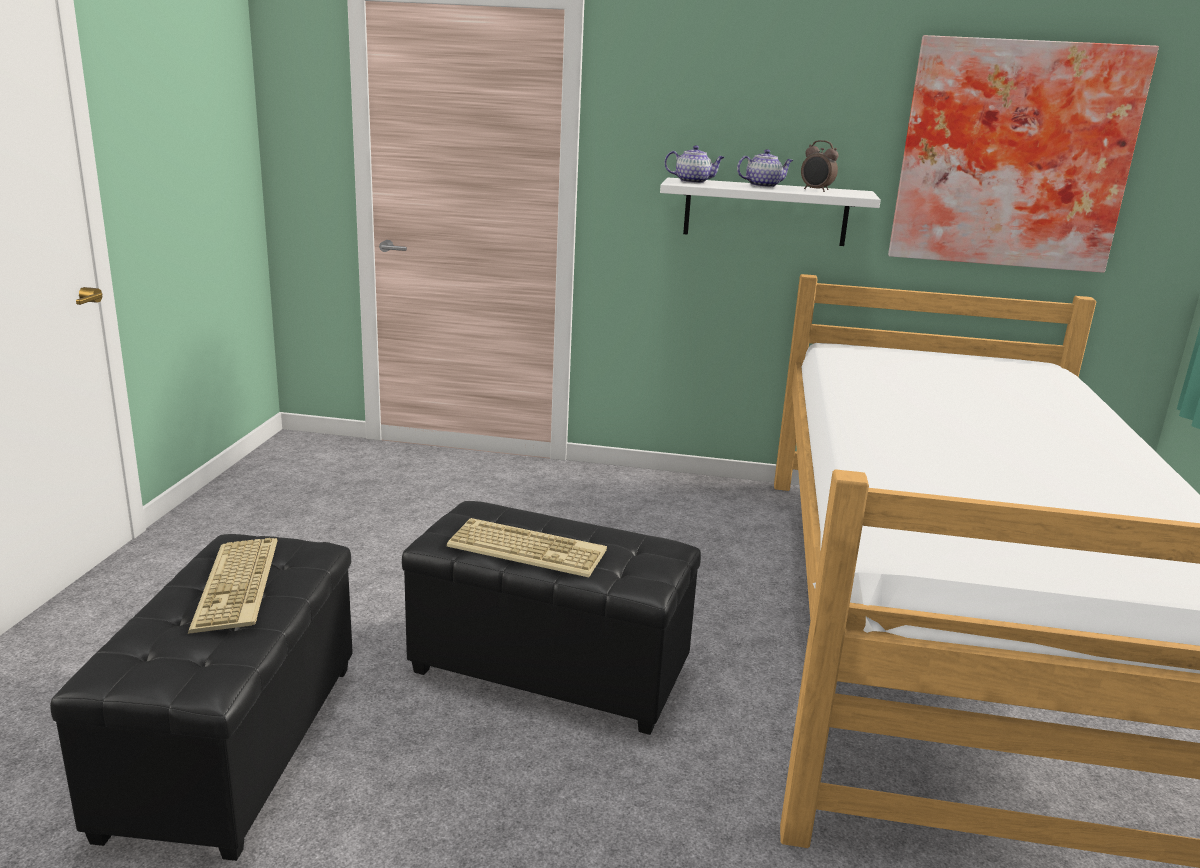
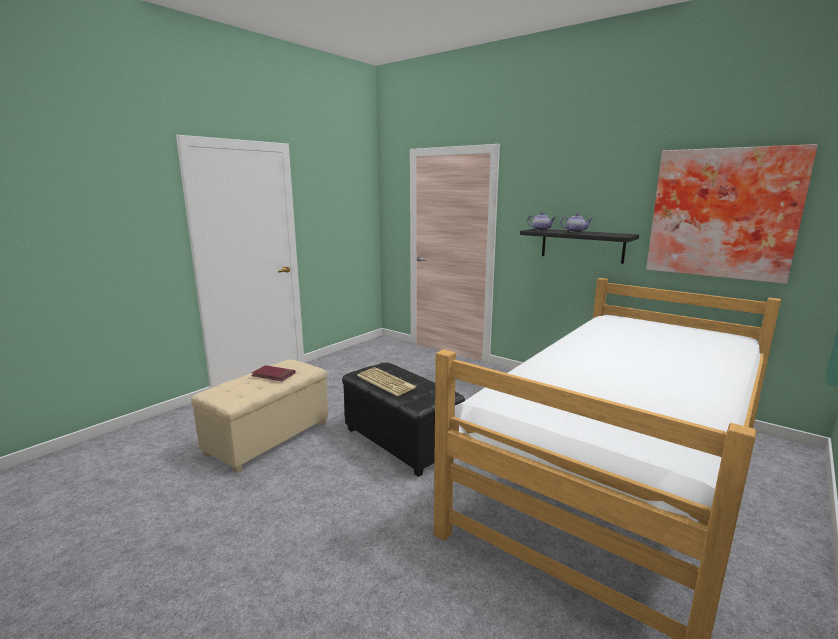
camera: 30 degrees right, 5 degrees down
black ottoman [50,534,353,861] -> beige ottoman [191,359,329,473]
keyboard [188,538,277,634] -> red book [252,365,295,381]
white shelf [660,178,881,246] -> black shelf [520,229,639,264]
alarm clock [801,140,839,192] -> none

